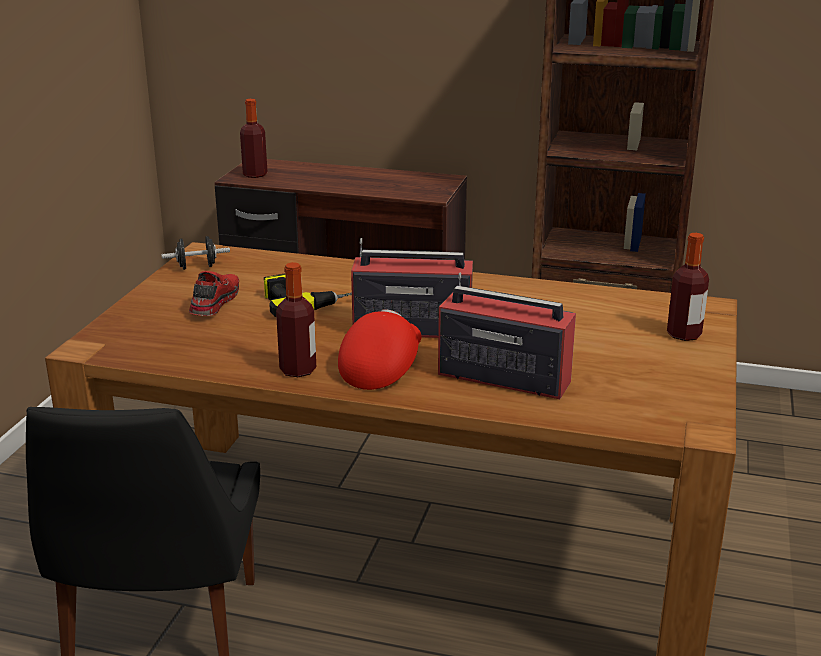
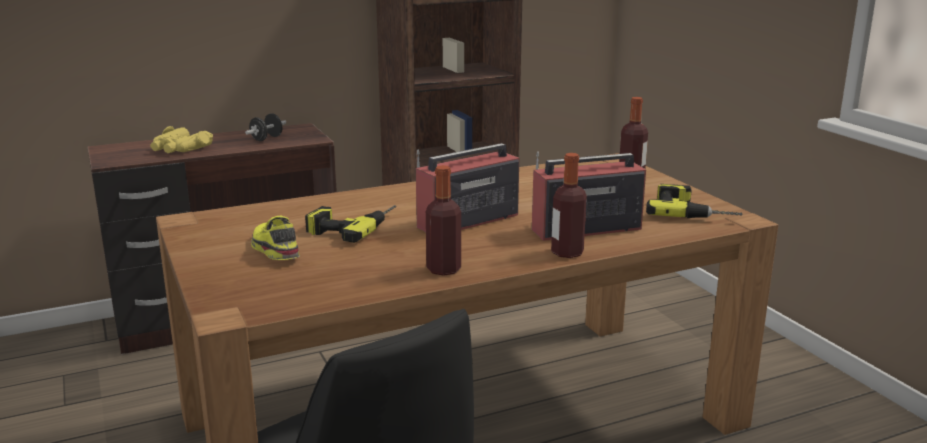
camera: 40 degrees left, 5 degrees down
black dumbbell [161,236,230,270] -> black dumbbell moved to [245,113,286,141]
red shoe [189,271,239,316] -> yellow shoe [251,216,300,260]
bottle [240,99,267,178] -> bottle moved to [551,153,587,258]
red cap [338,309,421,390] -> none
none -> yellow binoculars [150,126,213,153]
none -> power drill [646,184,742,218]

